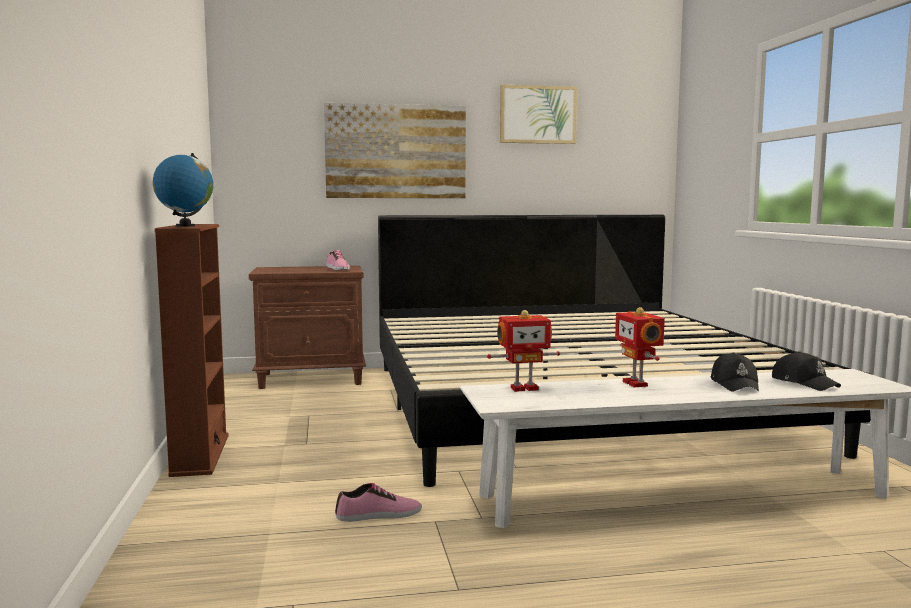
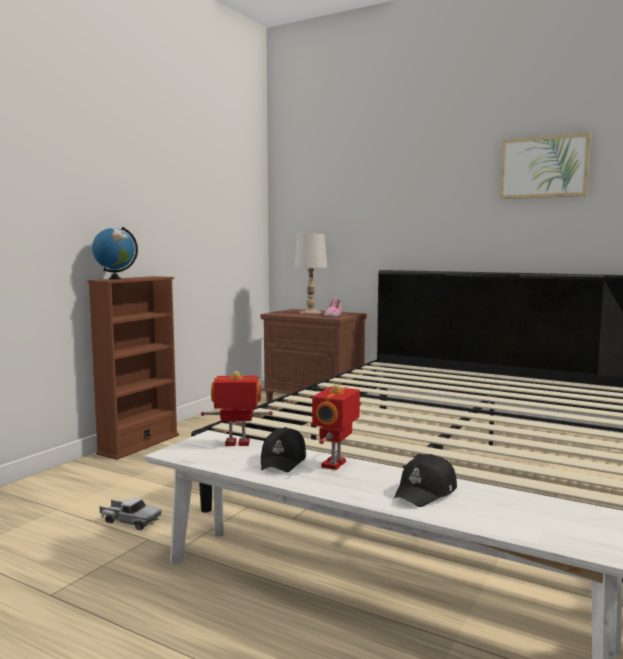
camera: 40 degrees right, 0 degrees up
picture [324,103,466,198] -> none
shoe [335,483,422,522] -> toy truck [100,497,161,530]
toy robot [487,310,560,392] -> toy robot turned 150 degrees clockwise [201,371,273,446]
black cap [772,351,841,391] -> black cap moved to [261,427,306,472]
none -> white table lamp [294,233,327,314]

